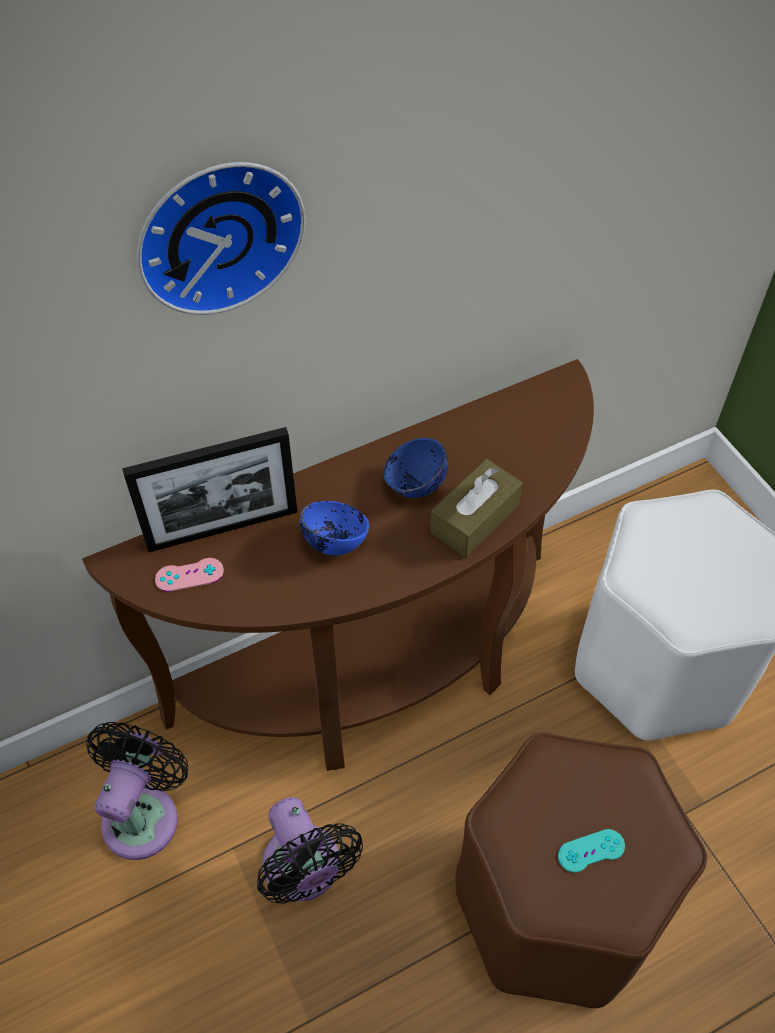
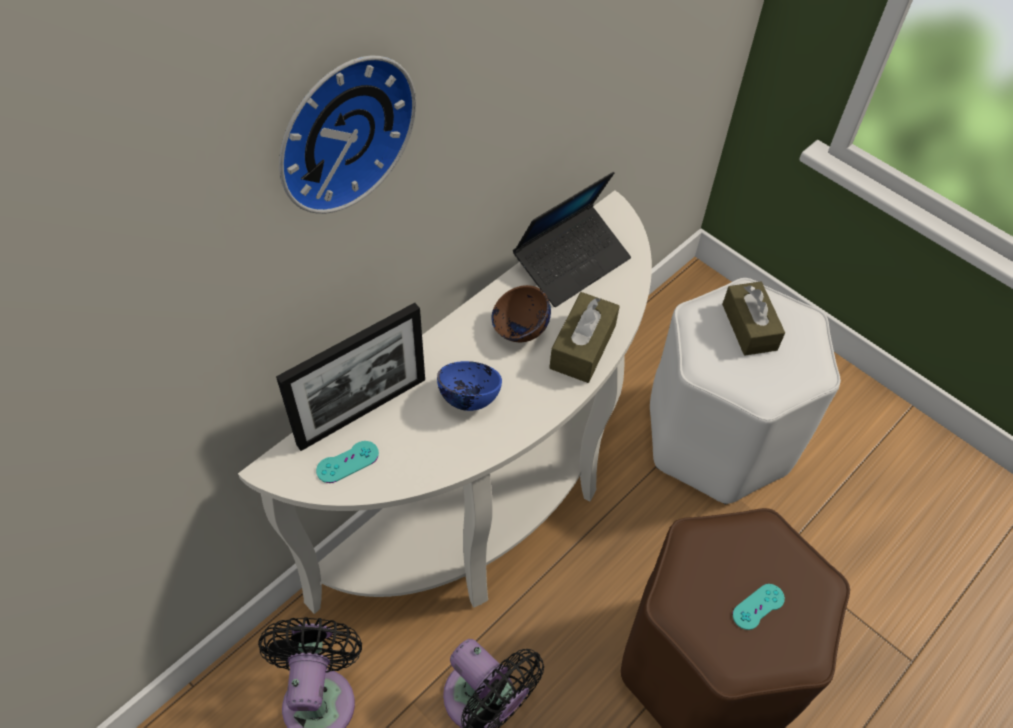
camera: 20 degrees left, 0 degrees up
brown console table [82,359,594,771] -> white console table [238,190,652,614]
pink game controller [155,558,224,592] -> turquoise game controller [316,441,379,483]
blue bowl [384,438,448,498] -> brown bowl [491,285,551,342]
none -> laptop [513,172,631,307]
none -> brown tissue box [722,282,785,355]

